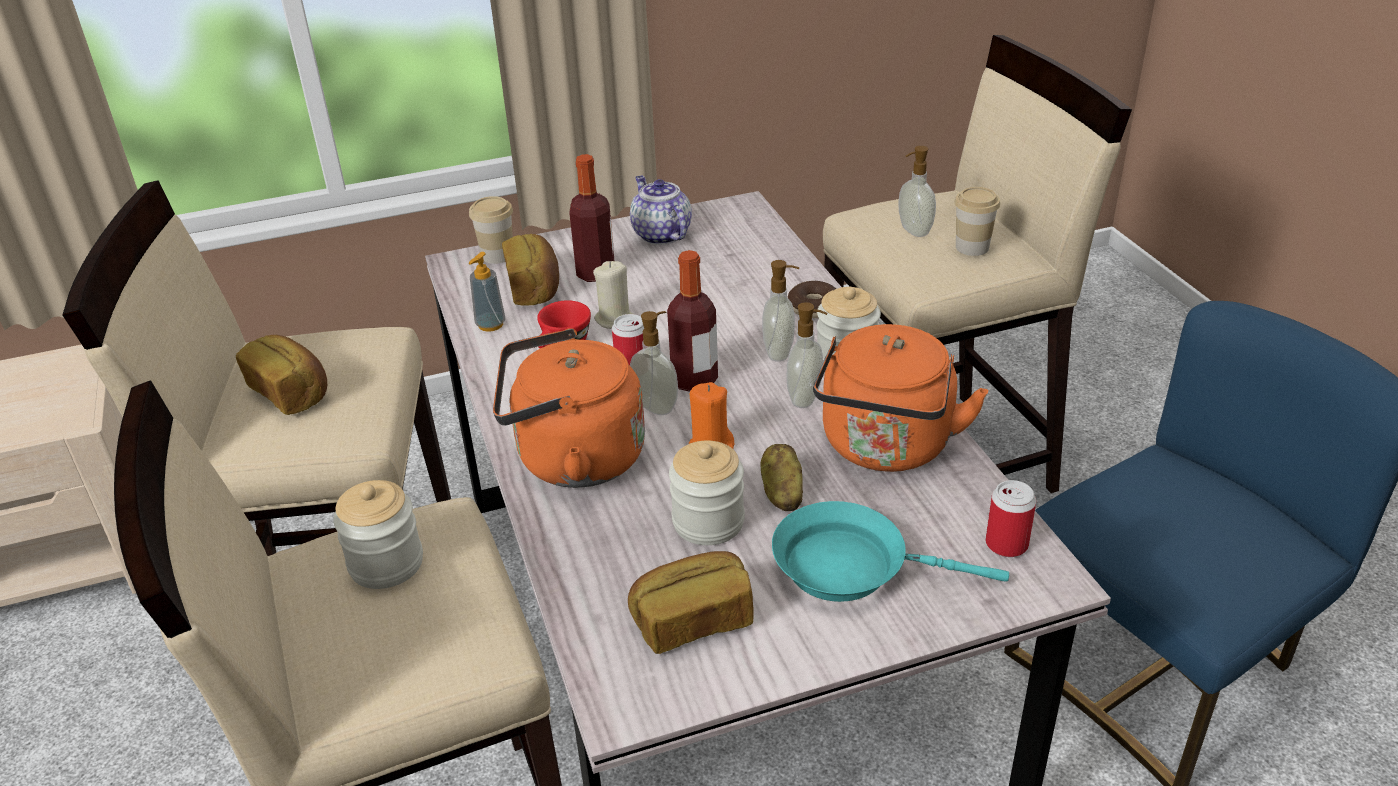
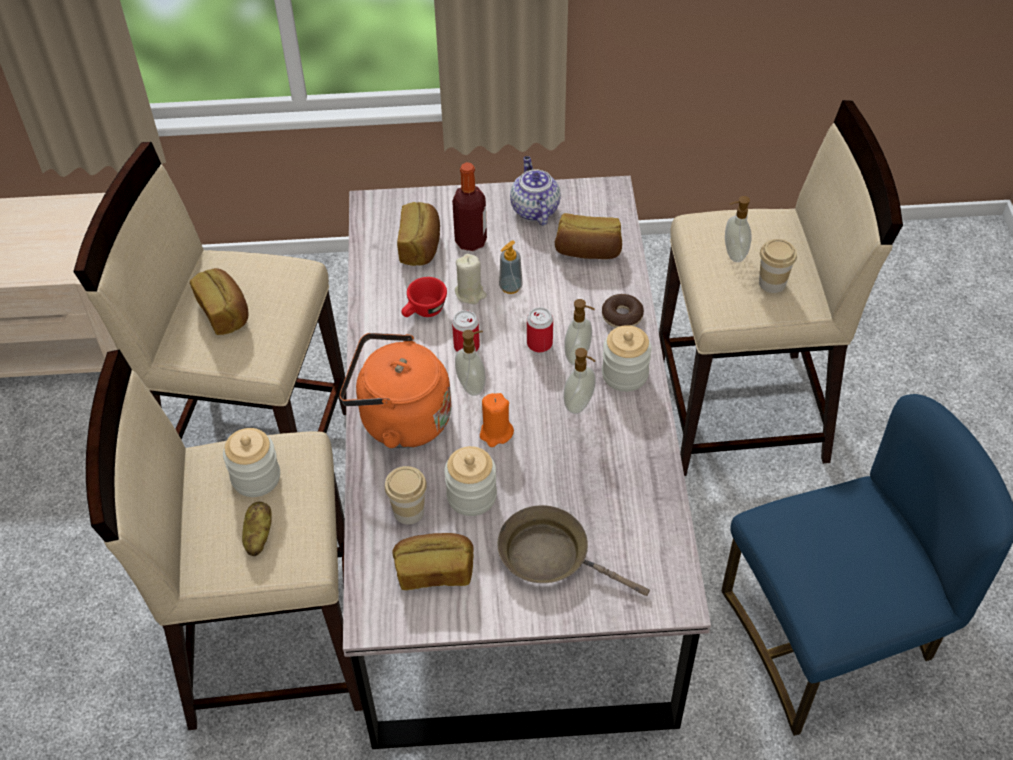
camera: 15 degrees right, 15 degrees up
cup [469,196,513,264] -> cup moved to [384,466,427,525]
soap dispenser [469,252,505,332] -> soap dispenser moved to [499,240,523,294]
bottle [667,250,718,392] -> none
potato [761,444,803,511] -> potato moved to [242,502,272,556]
turquoise frying pan [772,501,1009,602] -> brown frying pan [497,505,650,596]
orange kettle [813,324,988,472] -> none
can [985,480,1036,557] -> can moved to [527,307,553,353]
none -> bread [555,213,622,259]

